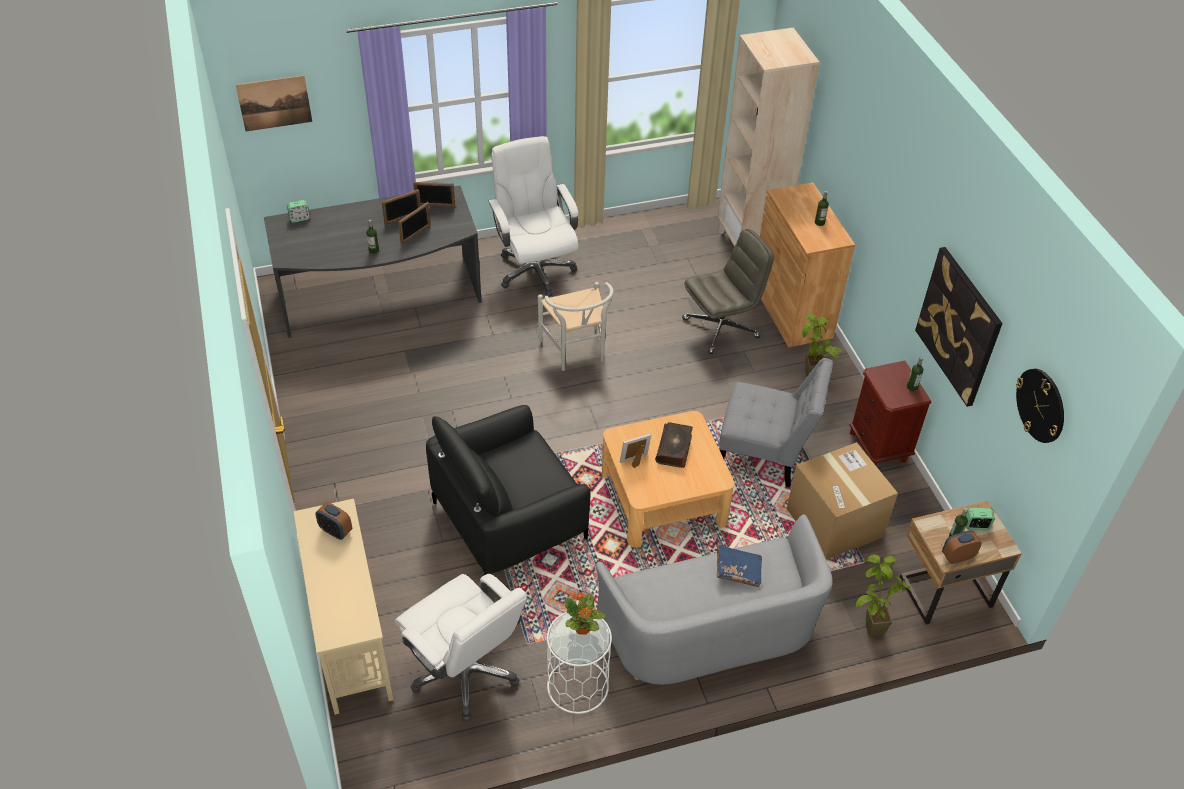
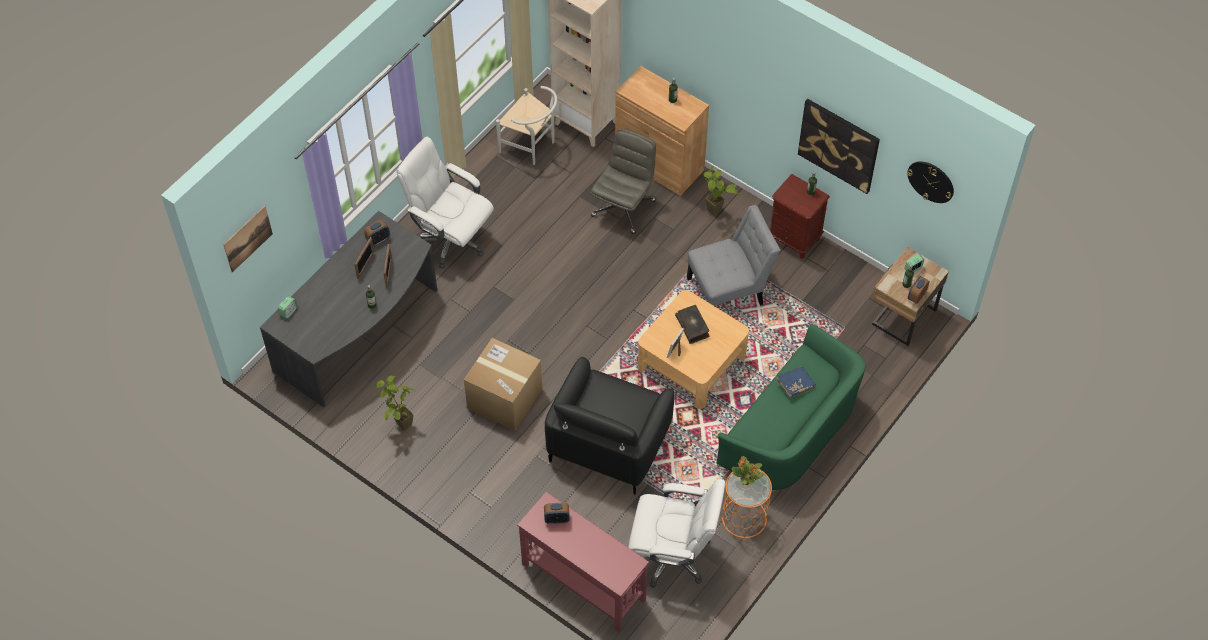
camera: 35 degrees left, 10 degrees up
beige console table [293,499,393,715] -> red console table [517,492,649,633]
picture frame [413,182,455,207] -> alarm clock [364,220,390,246]
white chair [538,282,614,371] -> white chair moved to [496,86,557,165]
white side table [547,612,612,714] -> orange side table [722,469,772,538]
grey sofa [596,514,833,685] -> green sofa [717,324,866,492]
cardboard box [787,442,898,560] -> cardboard box moved to [464,338,542,431]
potted plant [856,554,912,637] -> potted plant moved to [375,376,415,430]

